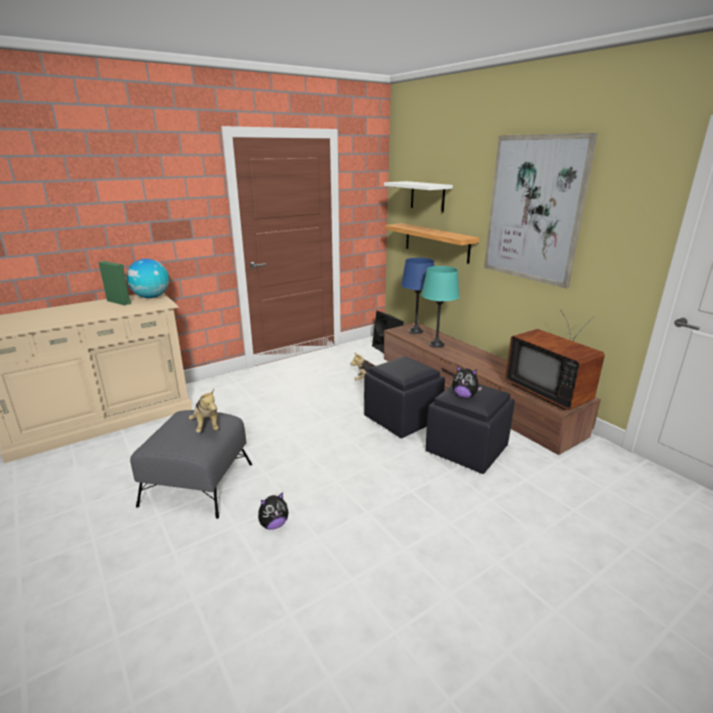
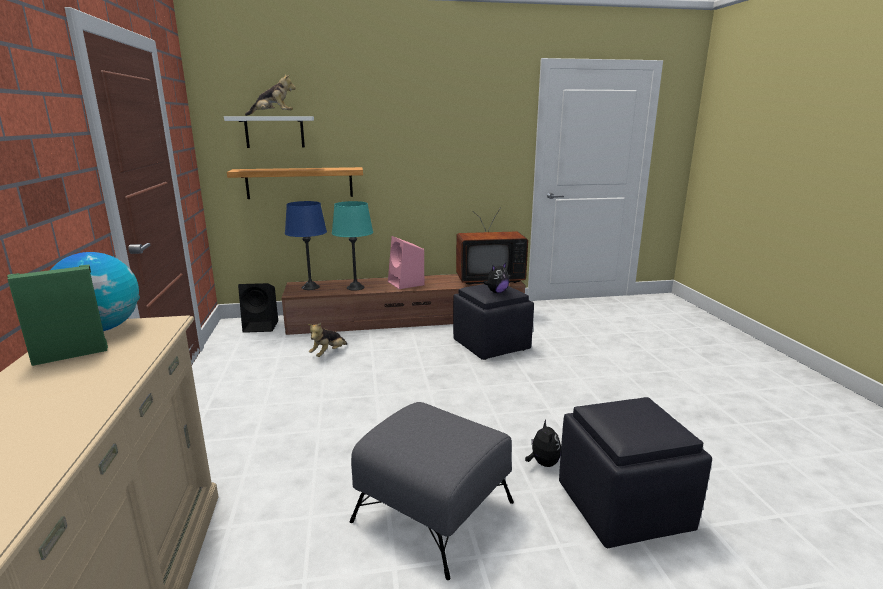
camera: 65 degrees left, 5 degrees down
plush toy [189,389,219,433] -> plush toy moved to [245,75,296,116]
black ottoman [364,356,445,438] -> black ottoman moved to [559,397,712,548]
picture [484,133,598,288] -> none
none -> pink speaker [388,236,424,289]

